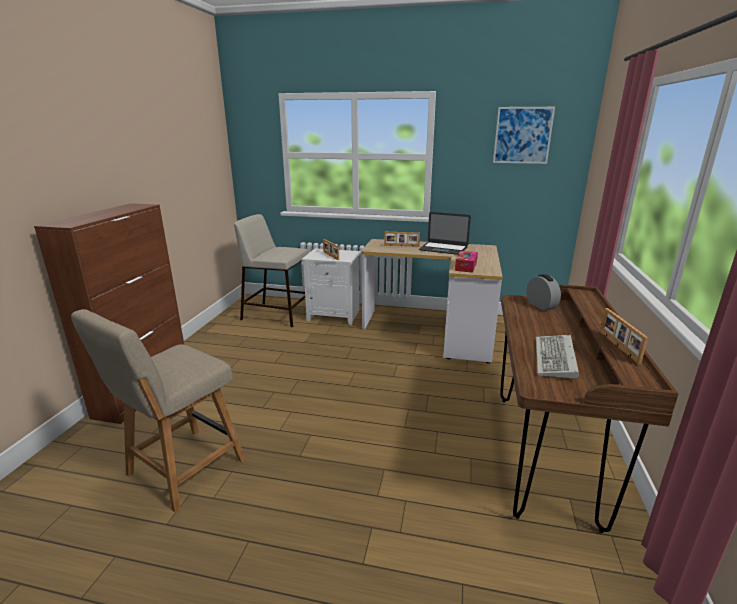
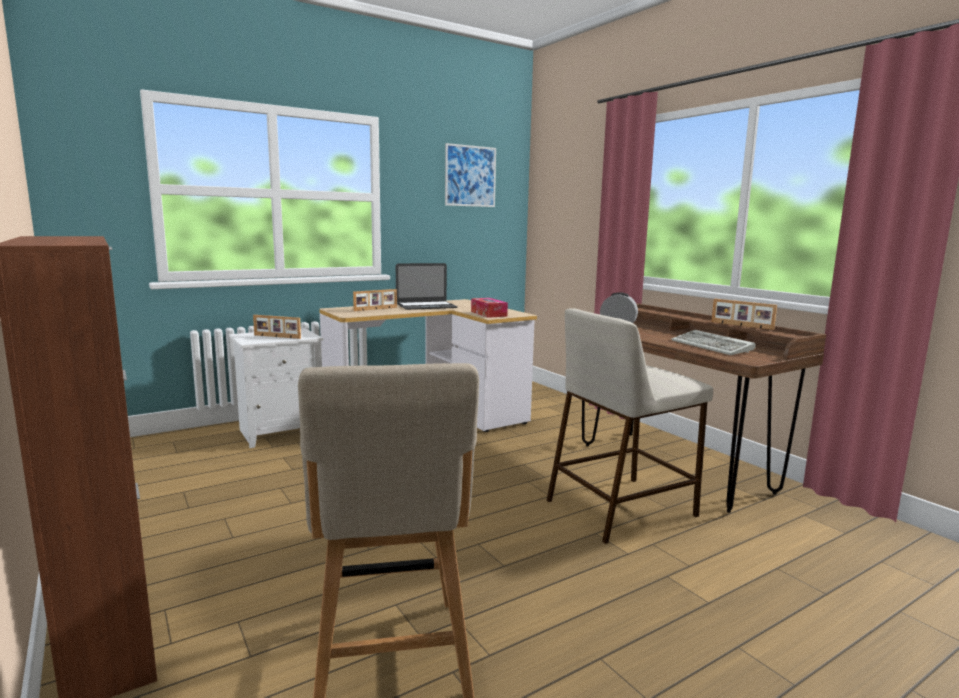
camera: 45 degrees left, 10 degrees down
beige stool [234,214,308,327] -> beige stool moved to [546,308,713,544]

